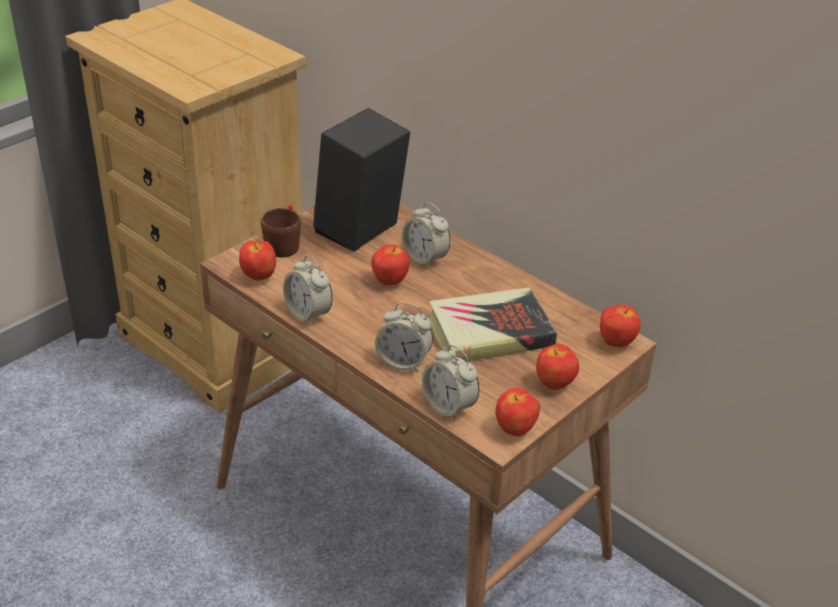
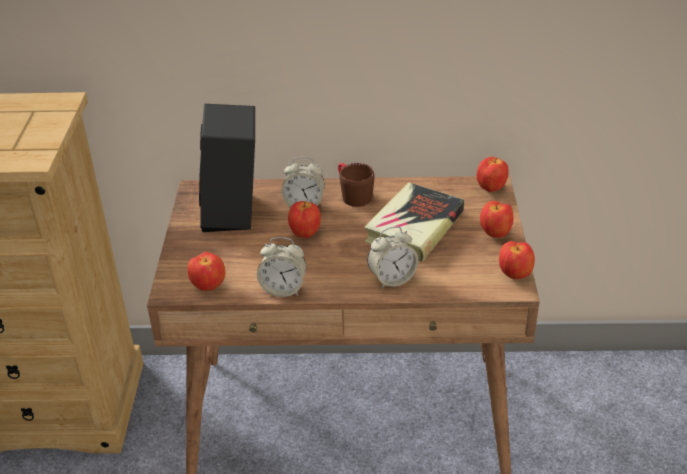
camera: 40 degrees left, 0 degrees up
brown mug [261,205,301,257] -> brown mug moved to [338,163,375,207]
alarm clock [422,345,479,421] -> none

